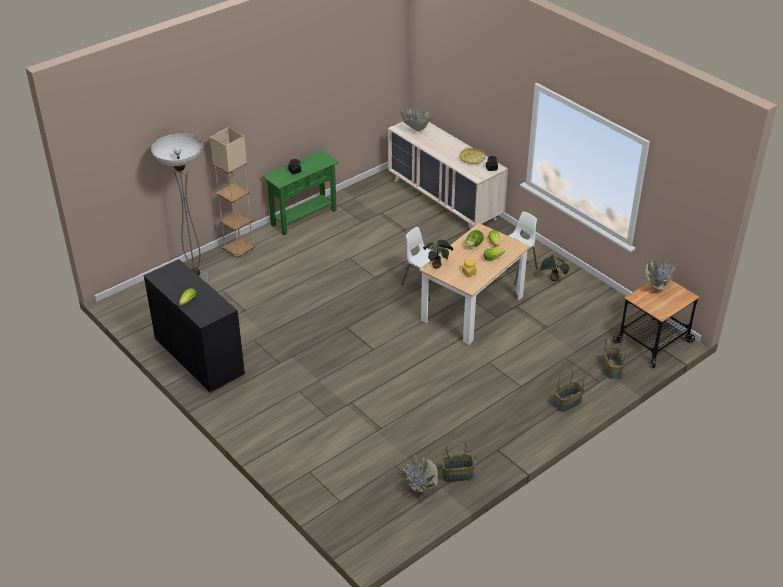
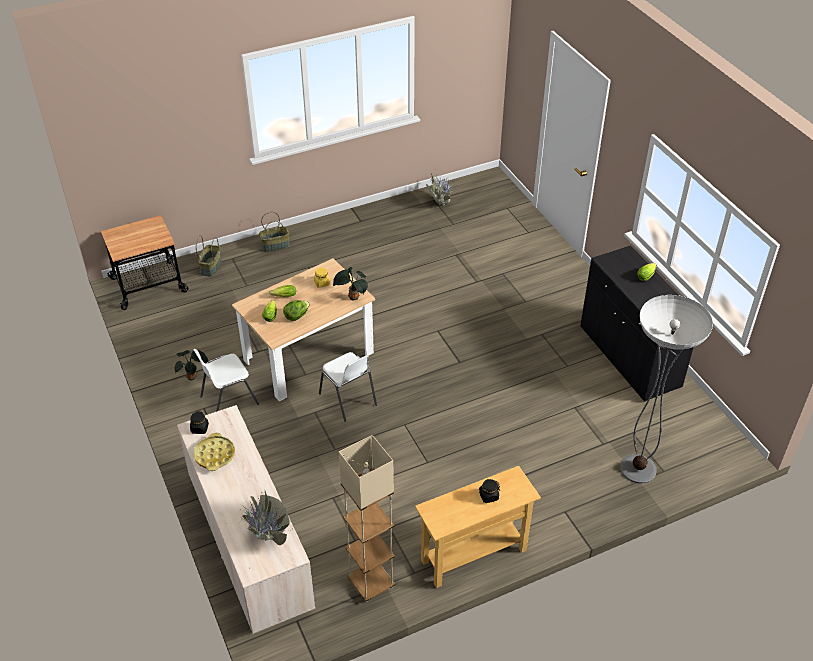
camera: 165 degrees left, 5 degrees up
beige floor lamp [210,128,255,260] -> beige floor lamp moved to [339,435,395,603]
green console table [262,151,339,235] -> beige console table [415,466,541,588]
basket [441,440,475,482] -> none
potted plant [645,251,686,293] -> none

